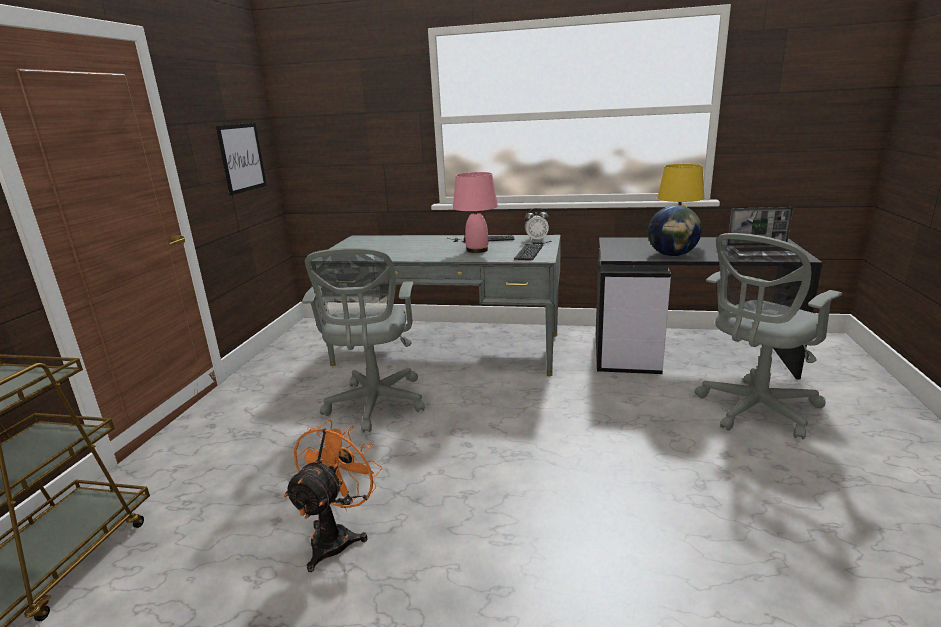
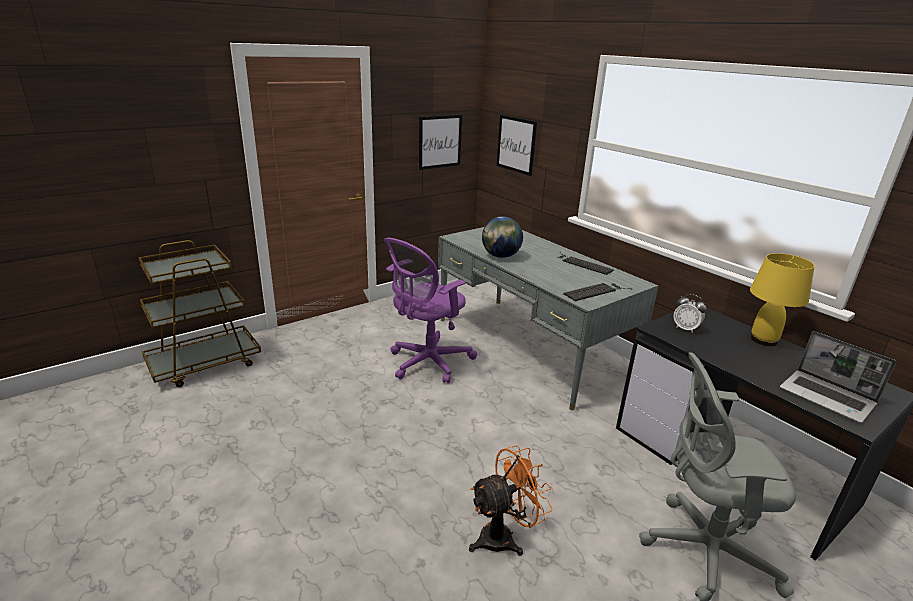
camera: 40 degrees right, 5 degrees up
orange fan [284,419,382,572] -> orange fan moved to [469,445,552,556]
grey office chair [302,248,425,433] -> purple office chair [384,238,477,384]
pink table lamp [453,172,498,253] -> none
alarm clock [525,208,549,241] -> alarm clock moved to [674,294,707,333]
globe [648,205,702,256] -> globe moved to [482,217,523,258]
none -> picture [497,115,537,176]

